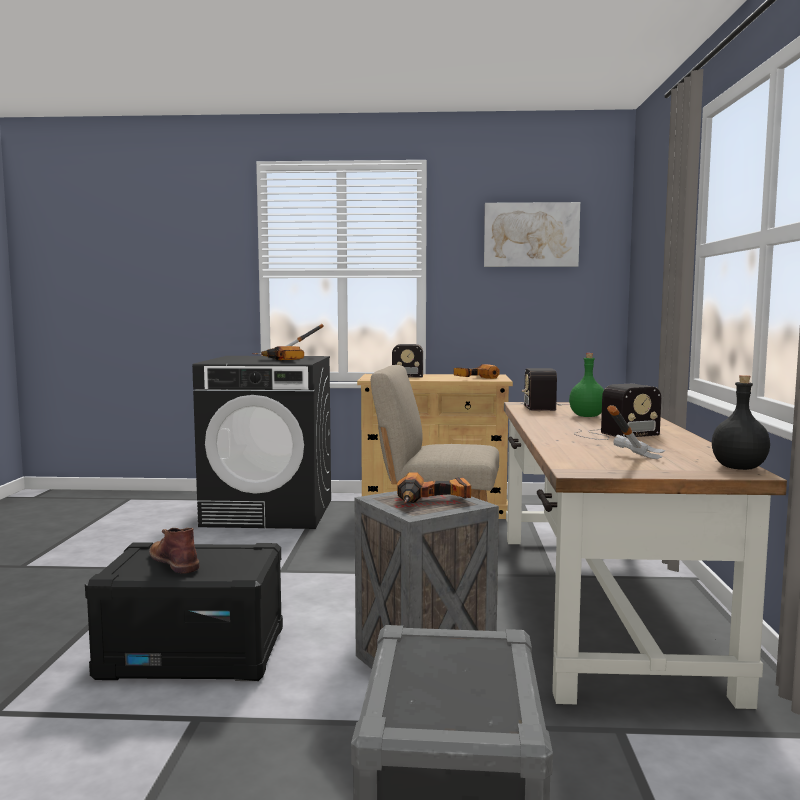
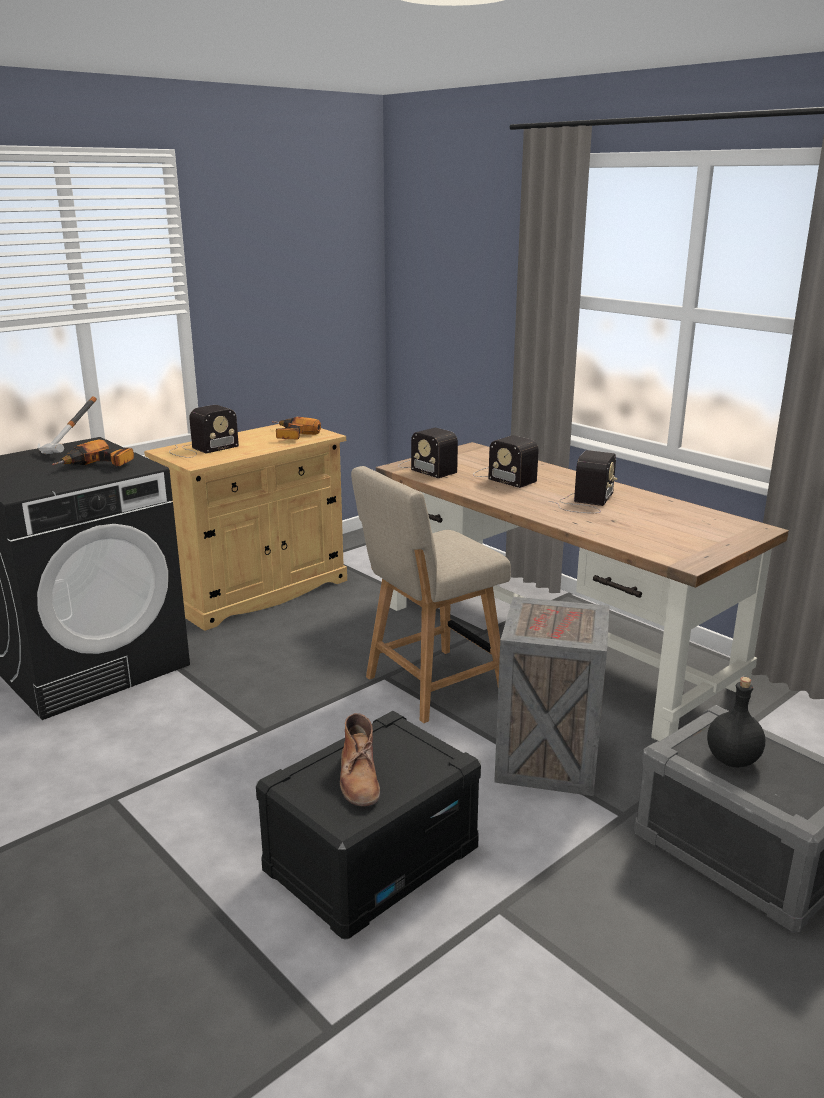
camera: 45 degrees left, 15 degrees up
brown boot [149,528,200,573] -> brown boot turned 105 degrees counterclockwise [340,713,380,806]
power drill [397,472,471,503] -> none
picture [484,202,580,267] -> none
green bottle [569,353,604,417] -> radio [473,435,538,488]
hammer [607,405,665,459] -> none
black bottle [712,375,770,470] -> black bottle moved to [707,677,765,767]

